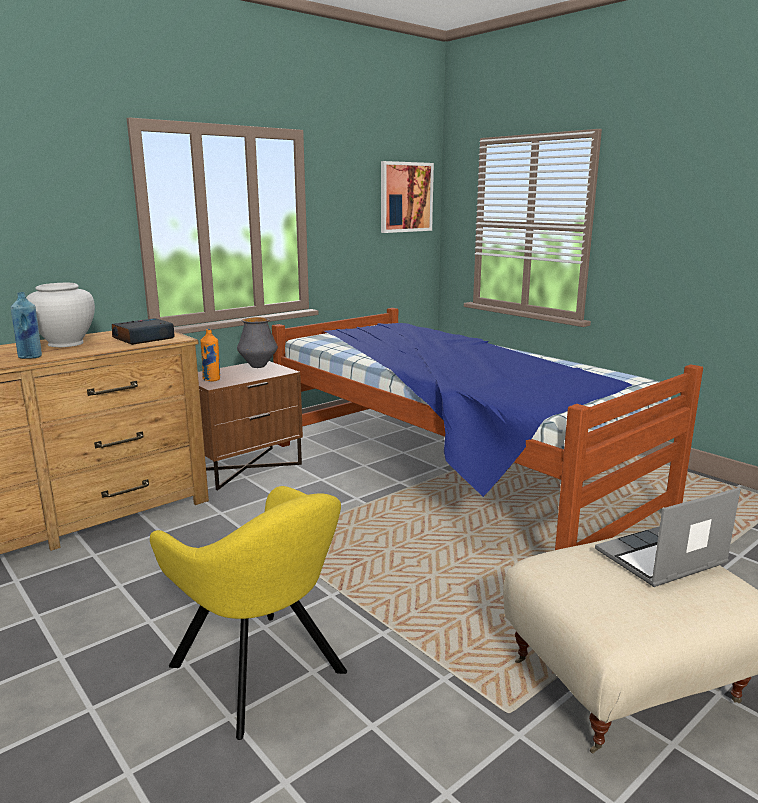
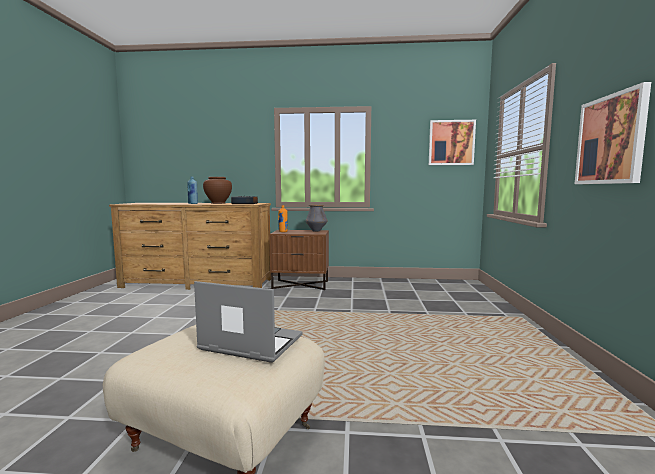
camera: 45 degrees right, 10 degrees down
white vase [26,283,95,347] -> brown vase [203,177,232,204]
yellow armchair [150,486,347,740] -> none
bed [272,308,703,550] -> none
none -> picture [575,82,651,184]

